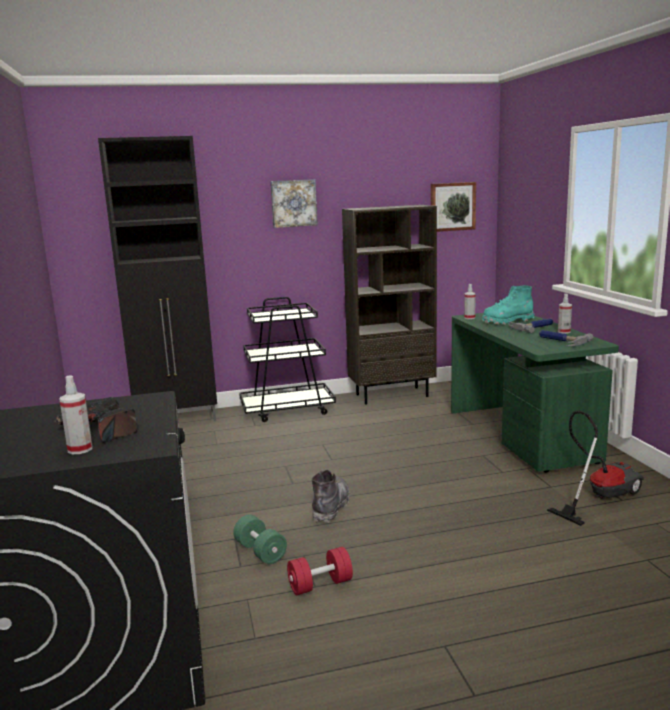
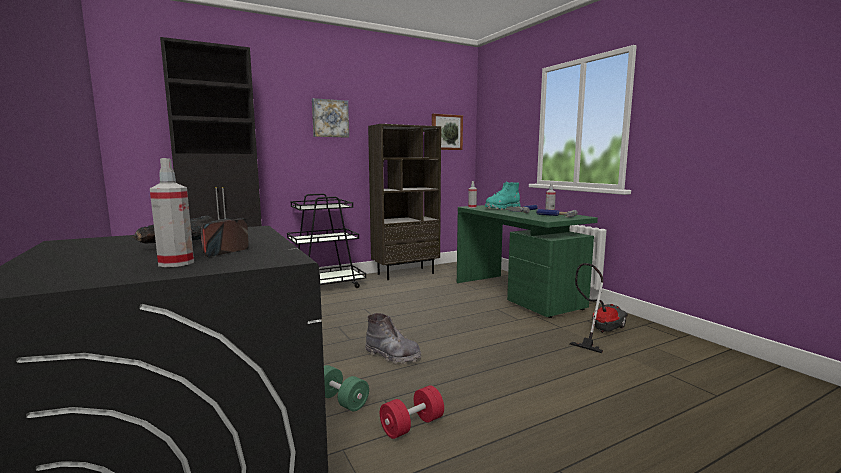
camera: 15 degrees left, 5 degrees down
grey boot [312,470,350,523] -> grey boot turned 120 degrees clockwise [365,313,421,364]

